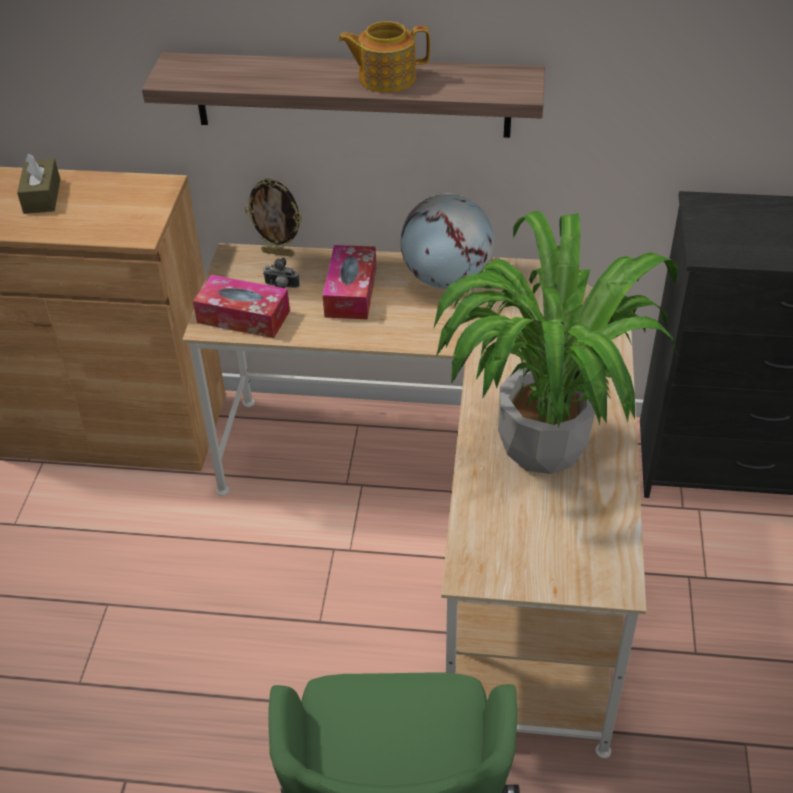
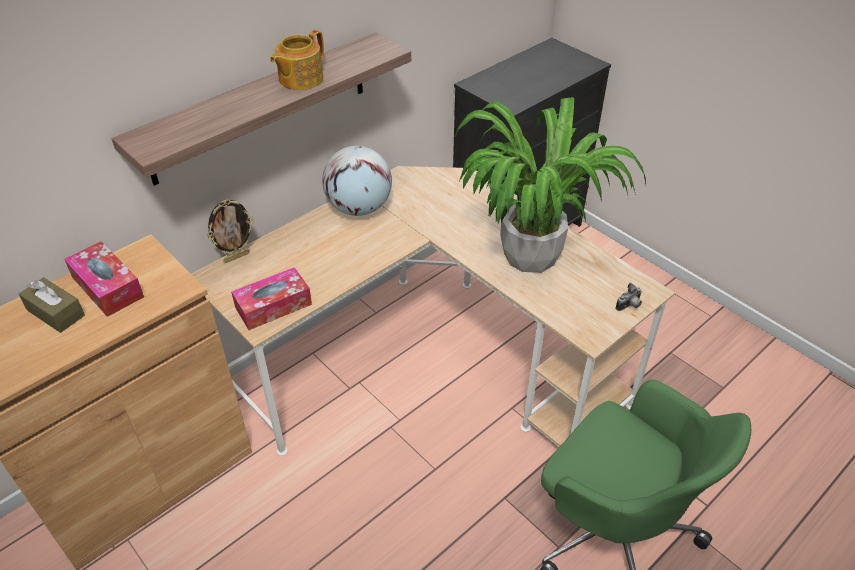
camera: 50 degrees left, 0 degrees up
camera [263,257,300,288] -> camera moved to [616,283,642,311]
tissue box [323,245,376,319] -> tissue box moved to [64,241,144,317]

